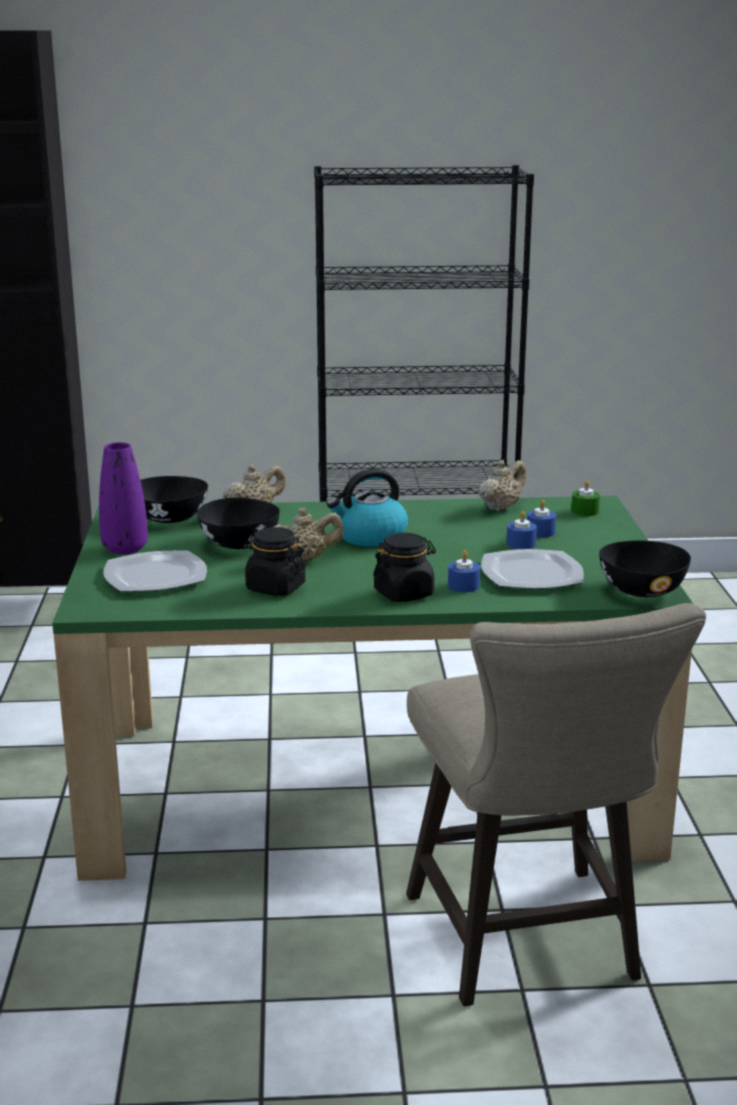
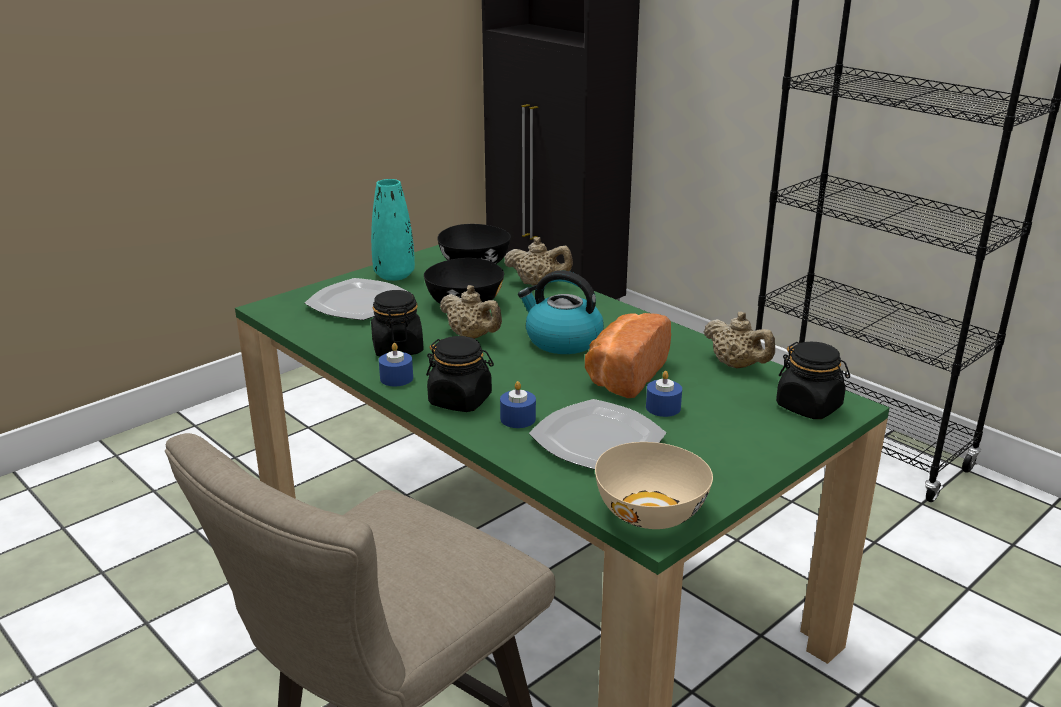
camera: 50 degrees right, 5 degrees up
purple vase [99,442,148,554] -> turquoise vase [371,179,415,281]
beige teapot [479,460,526,511] -> beige teapot turned 45 degrees clockwise [703,312,775,369]
blue candle [527,500,556,537] -> blue candle moved to [379,343,413,386]
green candle [571,480,600,516] -> black jar [776,342,850,419]
black bowl [599,540,691,597] -> beige bowl [595,442,713,529]
none -> bread [585,313,671,398]

